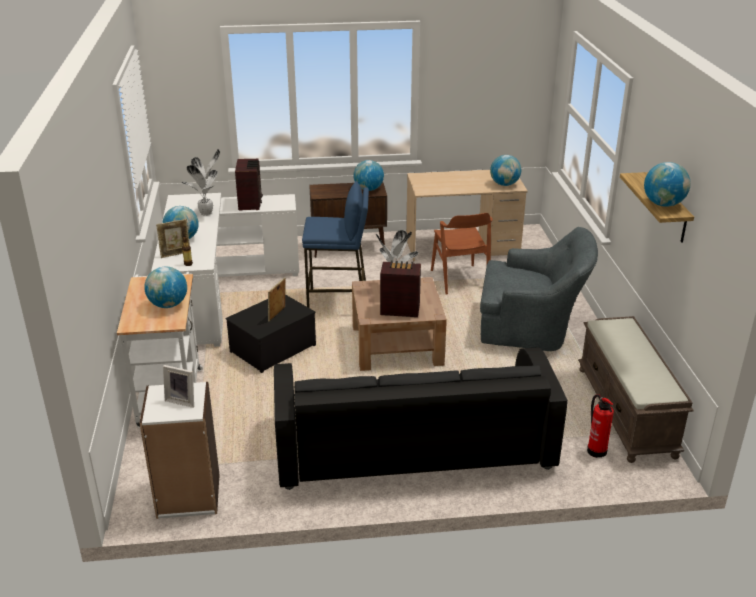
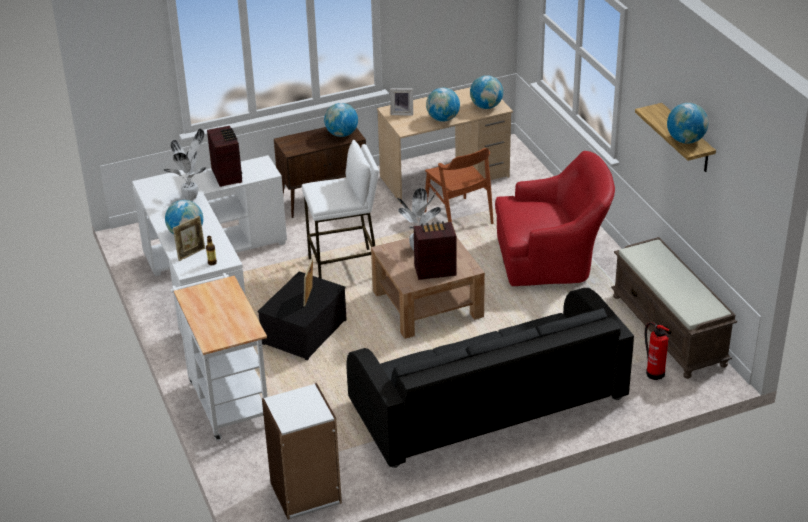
camera: 15 degrees left, 5 degrees up
globe [144,267,187,308] -> globe moved to [426,88,460,122]
picture frame [163,365,194,408] -> picture frame moved to [390,88,413,116]
blue stool [302,181,369,308] -> white stool [302,140,379,279]
grey armchair [480,227,598,351] -> red armchair [495,151,615,286]

